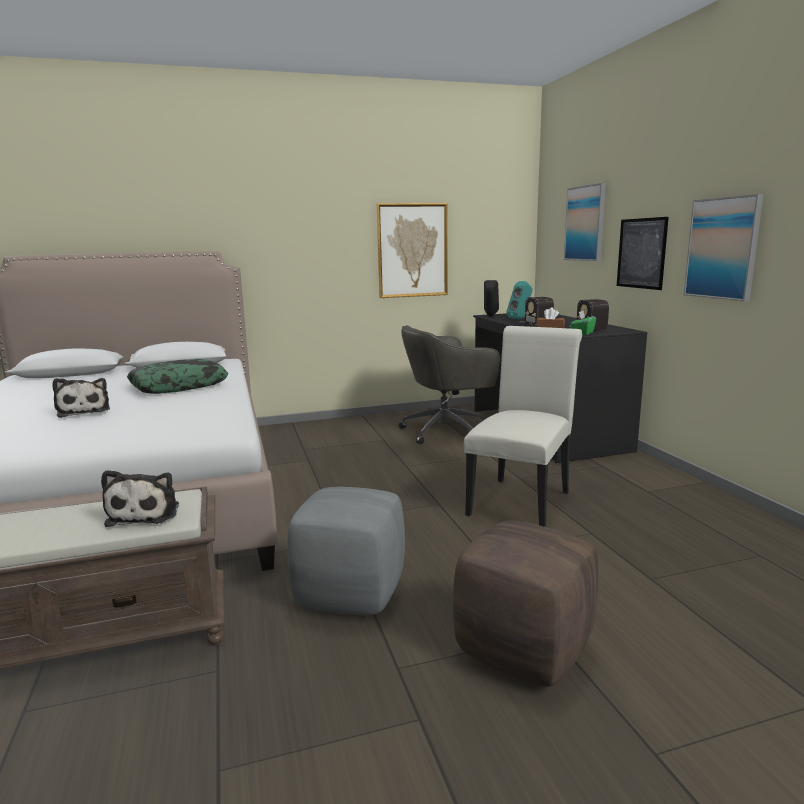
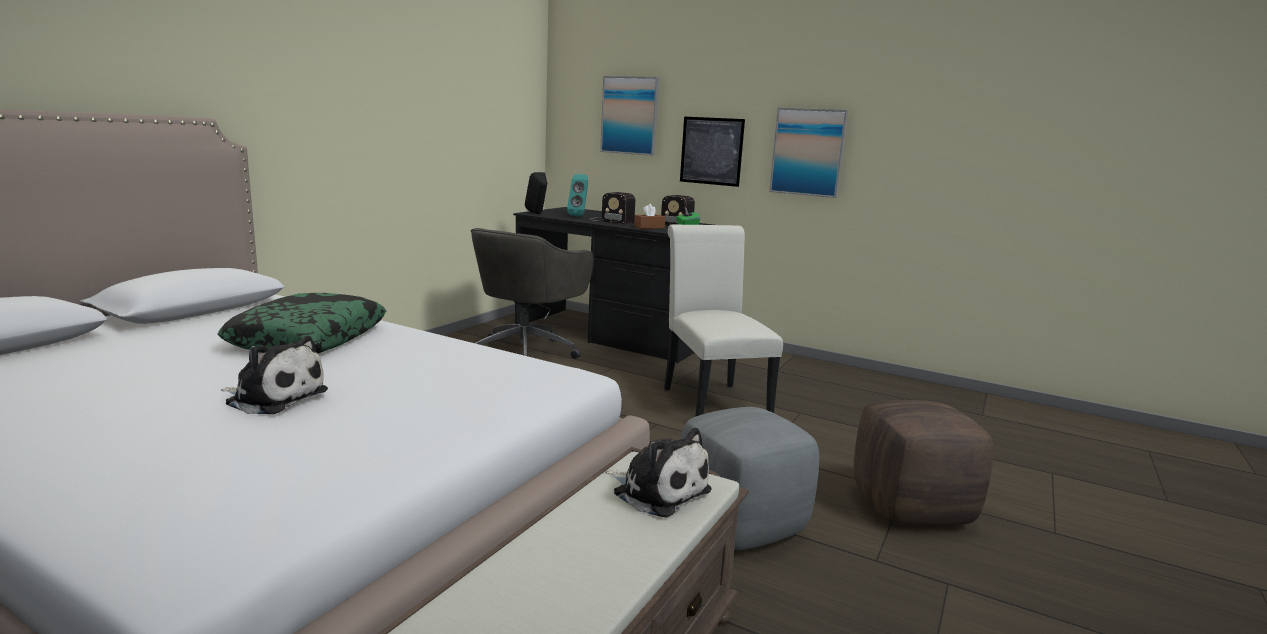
camera: 45 degrees left, 0 degrees up
picture [377,203,448,298] -> none

